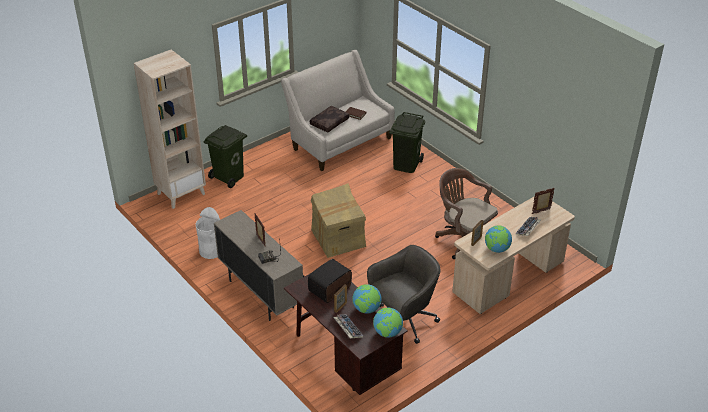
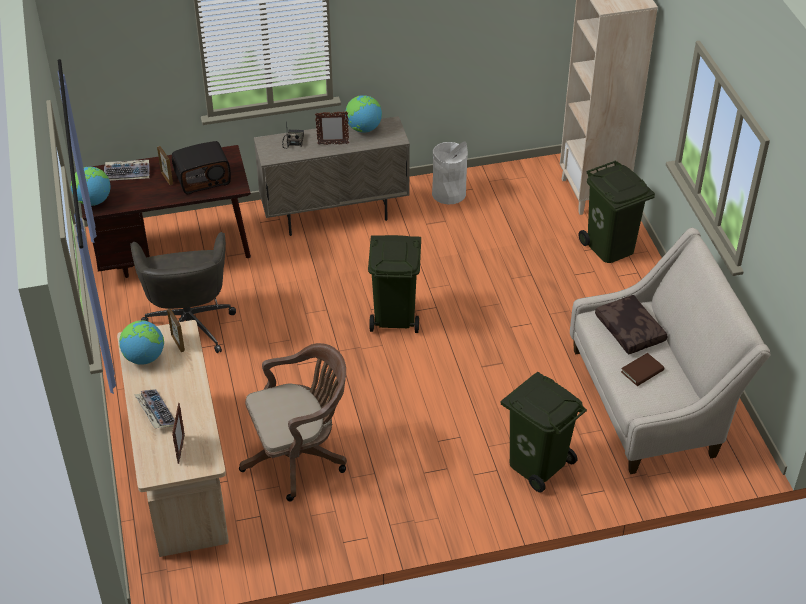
camera: 115 degrees right, 5 degrees up
radio [308,259,352,303] -> radio turned 90 degrees clockwise [172,141,231,194]
cardboard box [311,183,366,258] -> green trash can [368,235,421,333]
globe [352,284,382,314] -> globe moved to [345,95,382,133]

